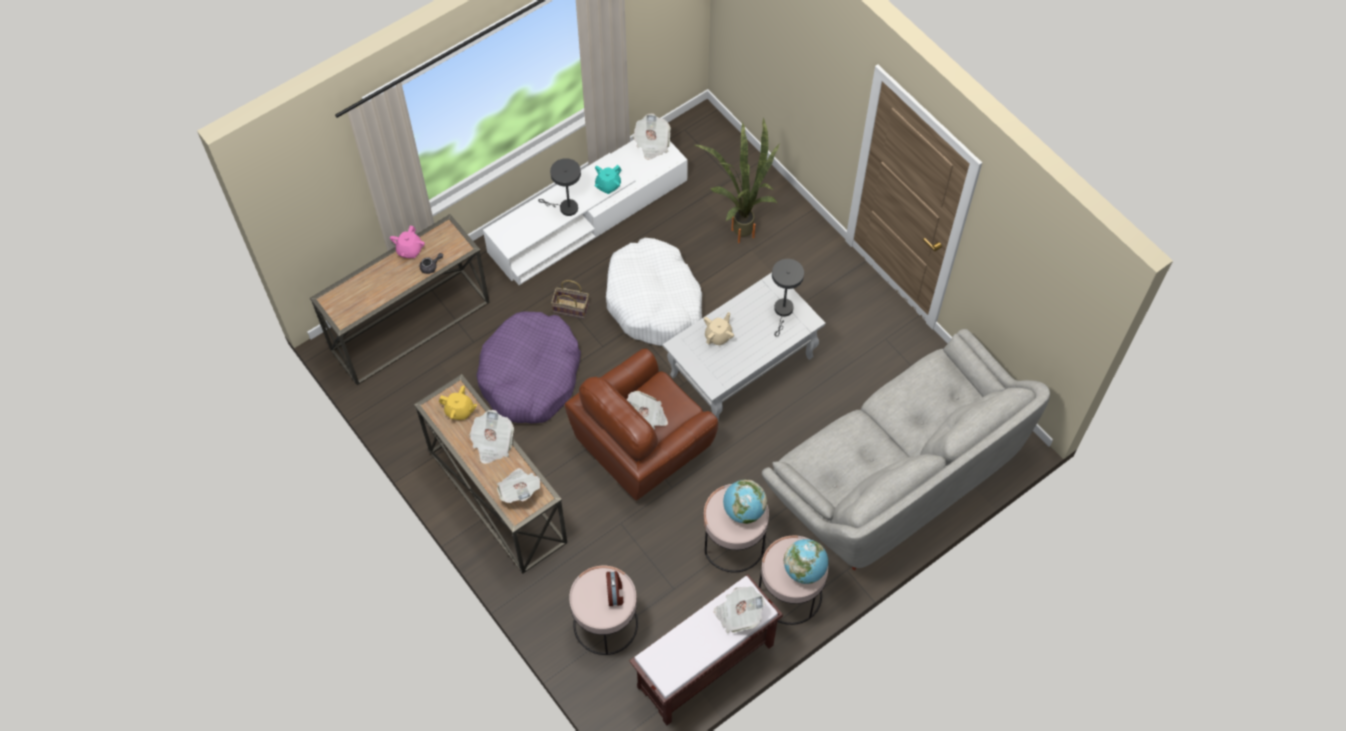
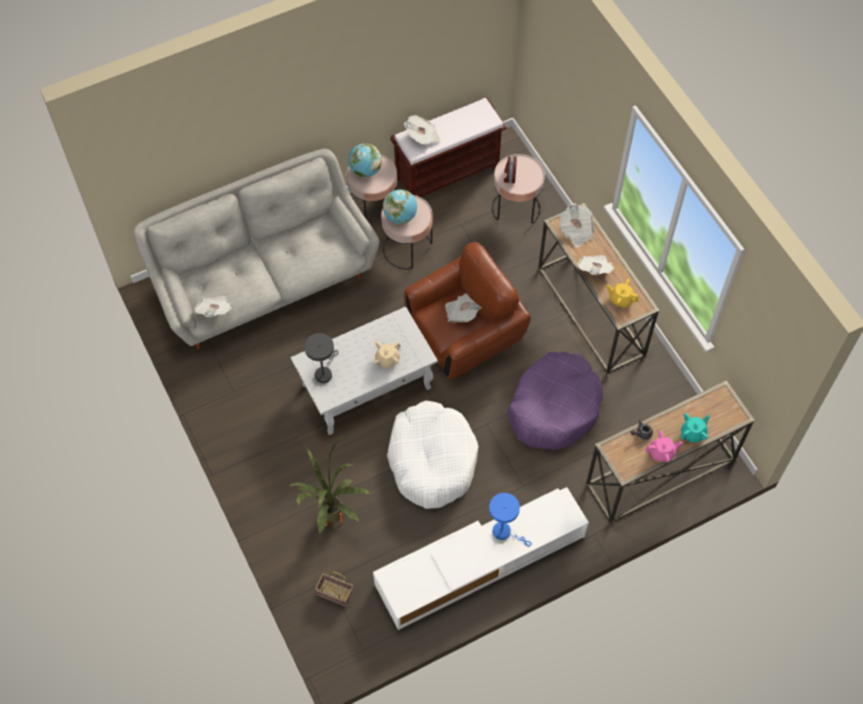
camera: 170 degrees left, 0 degrees up
pink teapot [390,226,425,258] -> pink teapot turned 60 degrees clockwise [645,430,683,462]
grey table lamp [538,158,581,216] -> blue table lamp [489,493,531,547]
basket [551,280,589,319] -> basket moved to [315,571,354,607]
turquoise teapot [595,165,622,194] -> turquoise teapot moved to [680,413,710,443]
newspaper [633,114,671,160] -> newspaper moved to [194,296,232,317]

